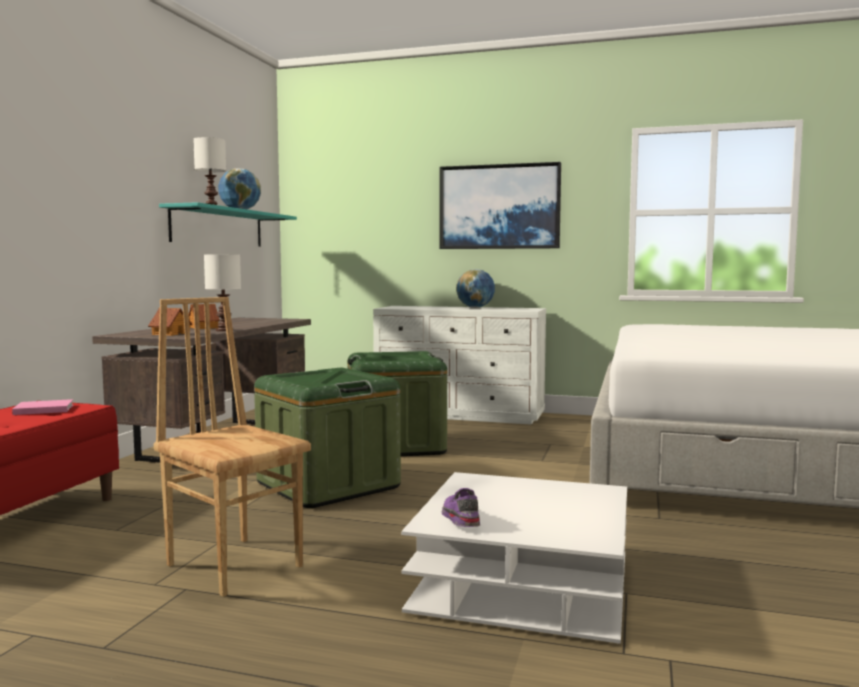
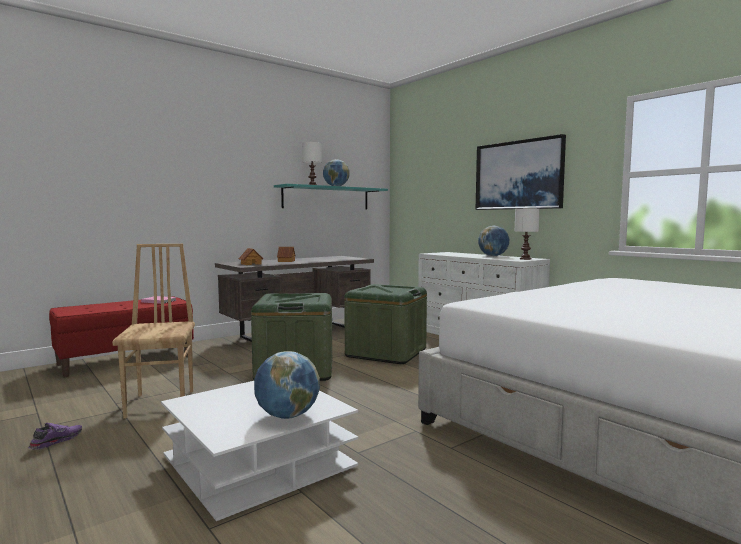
camera: 35 degrees right, 0 degrees up
white table lamp [204,254,241,331] -> white table lamp moved to [515,208,540,260]
purple shoe [442,488,480,527] -> purple shoe moved to [28,423,82,449]
none -> globe [254,351,320,419]

